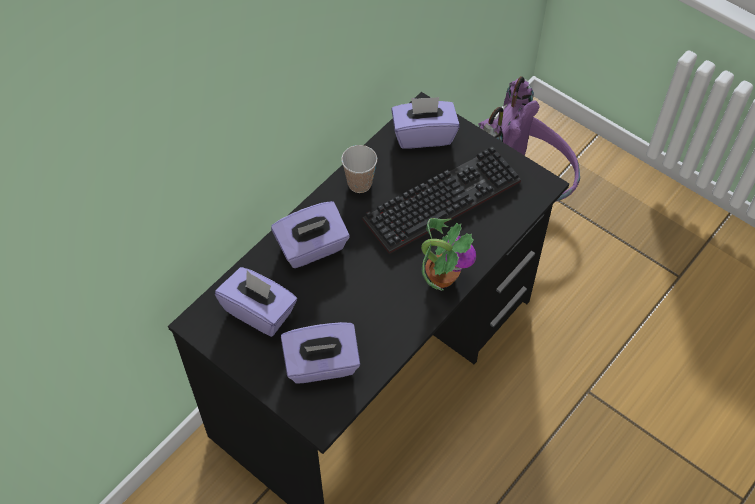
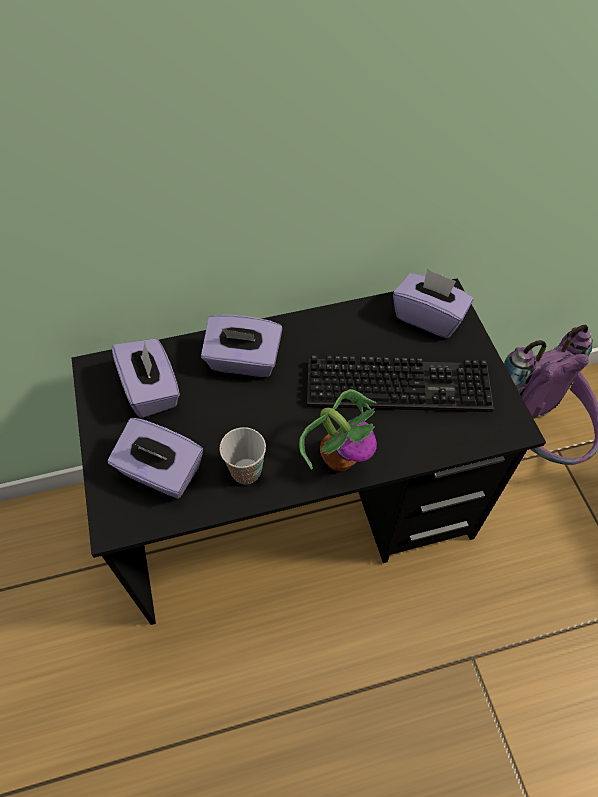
camera: 35 degrees right, 0 degrees up
cup [341,145,377,193] -> cup moved to [220,427,266,484]

